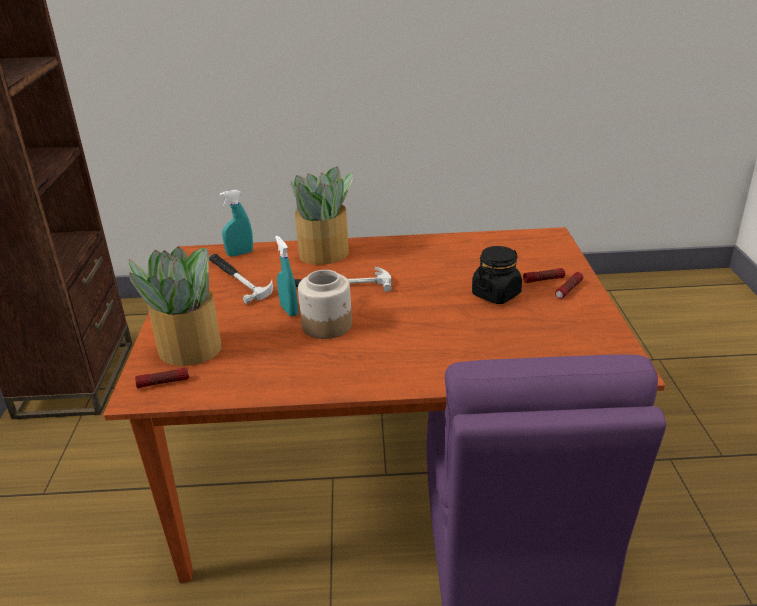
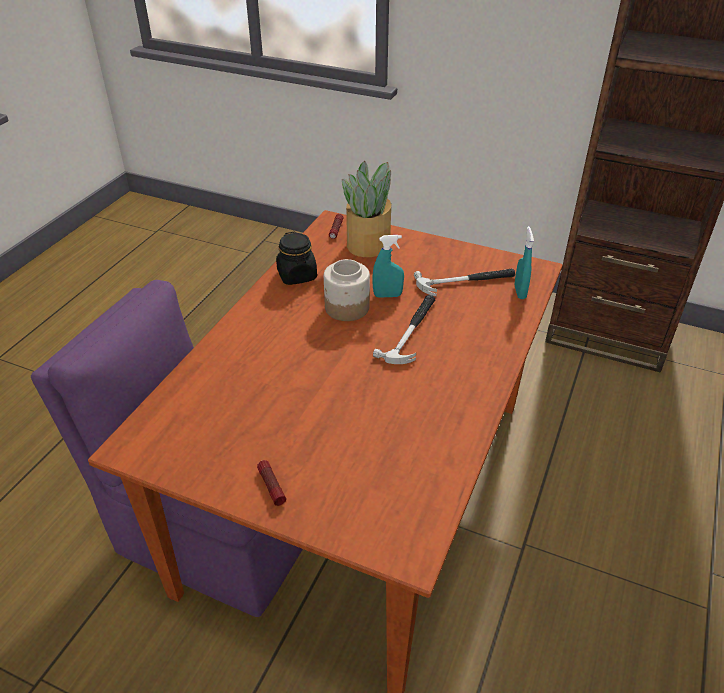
camera: 115 degrees right, 10 degrees up
potted plant [290,167,353,265] -> none
black jar [472,246,522,304] -> black jar moved to [276,232,317,285]
flashlight [523,268,565,283] -> none

